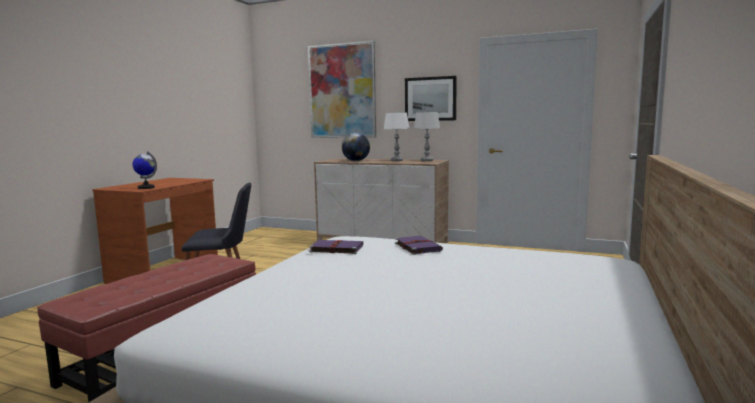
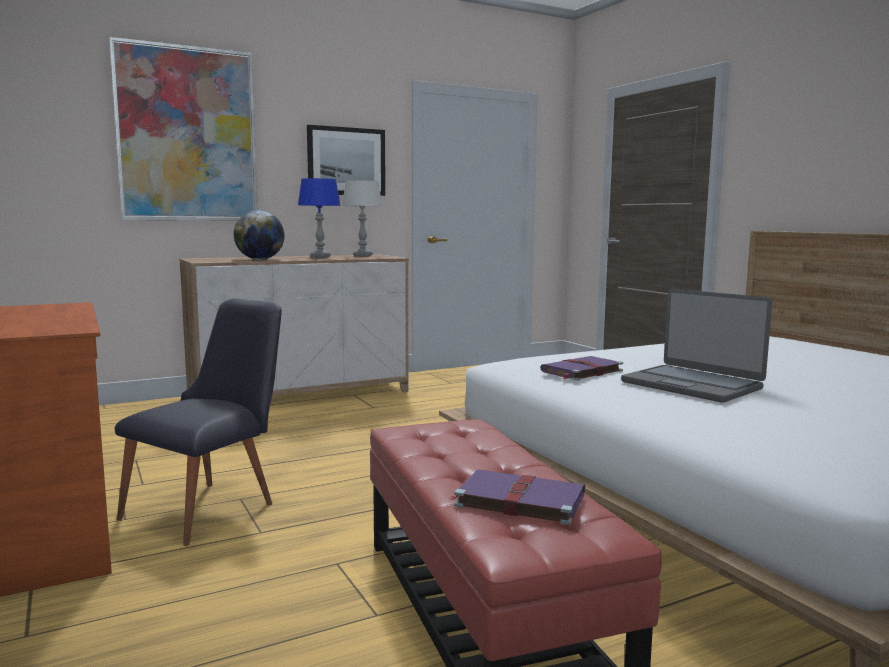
camera: 50 degrees left, 0 degrees up
globe [132,151,157,189] -> none
white table lamp [384,113,410,161] -> blue table lamp [298,178,341,258]
purple book [395,236,443,255] -> purple book moved to [450,469,585,525]
none -> laptop [621,289,772,403]

